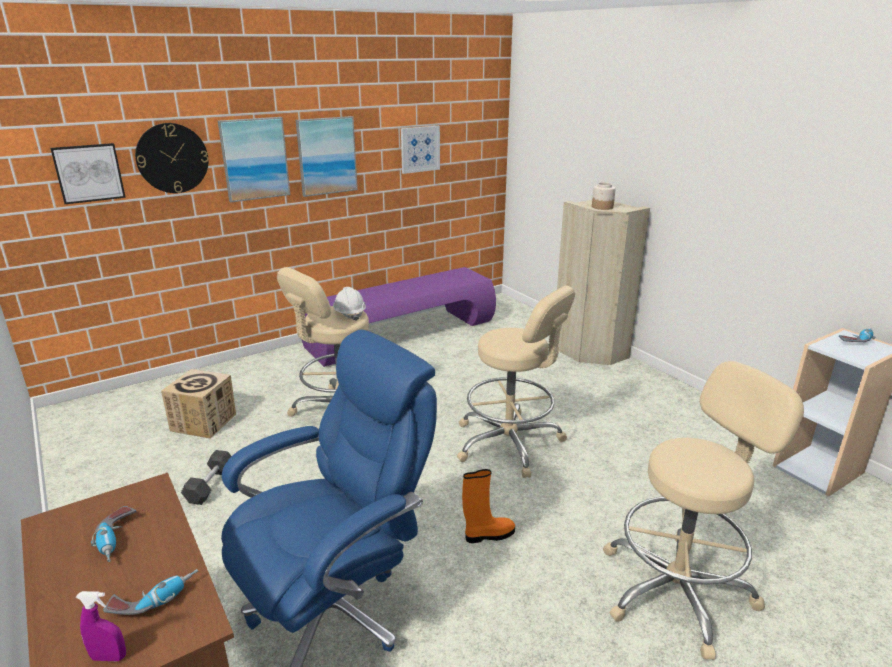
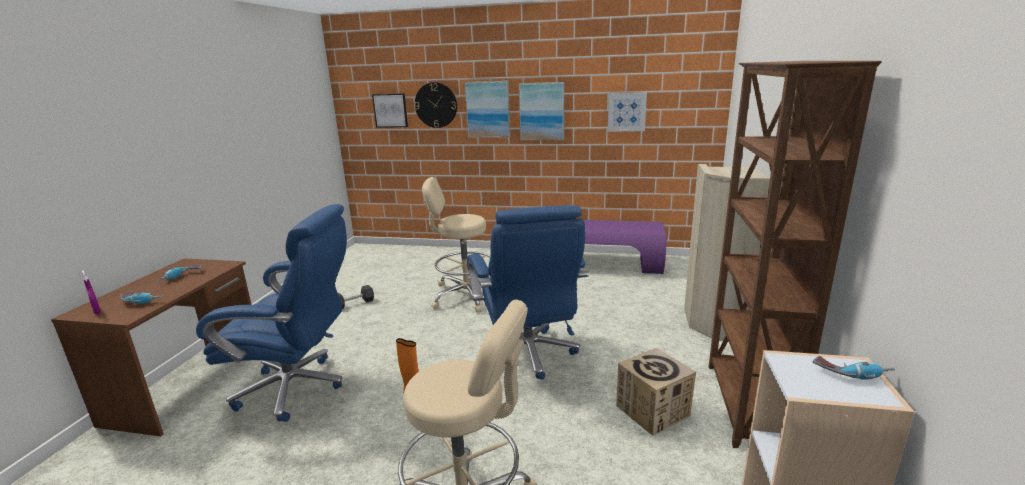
camera: 45 degrees right, 5 degrees down
cardboard box [161,369,236,439] -> cardboard box moved to [616,348,696,436]
white hard hat [333,287,366,321] -> none
beige stool [457,285,575,478] -> blue office chair [467,205,588,380]
jar [592,182,616,210] -> none
none -> brown bookcase [709,61,882,448]

